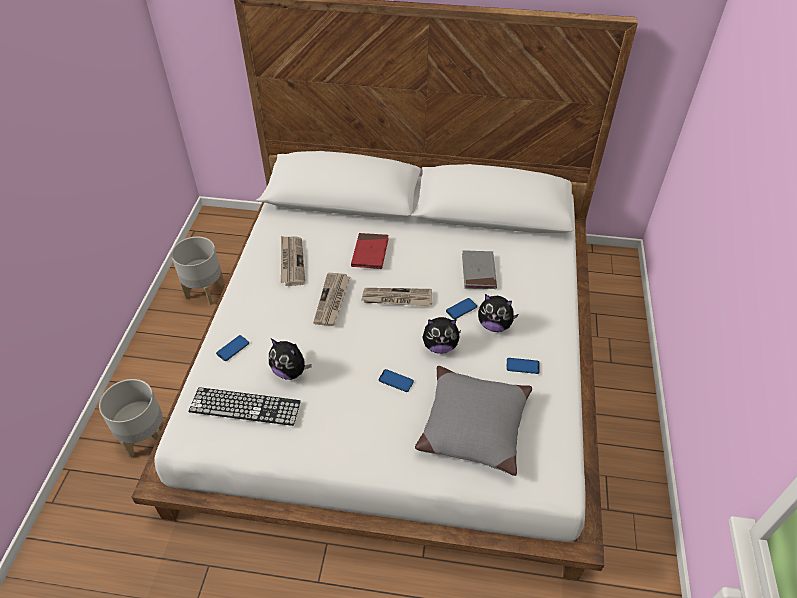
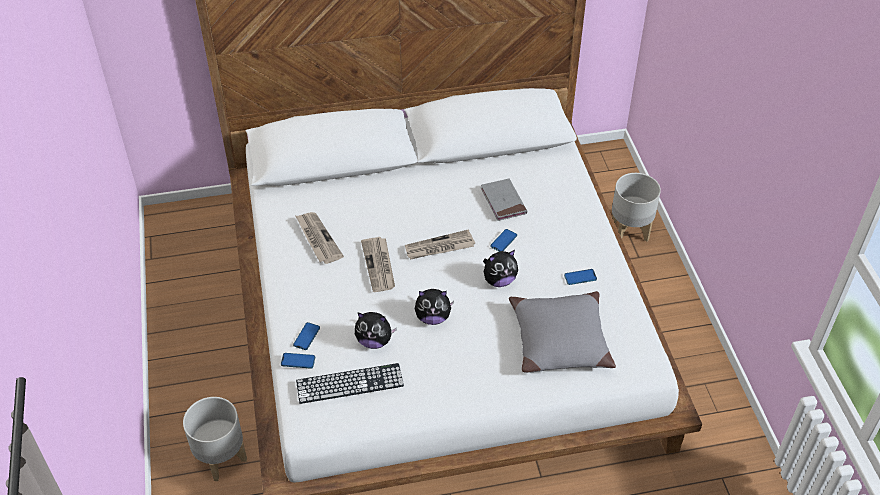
camera: 20 degrees left, 0 degrees up
grey planter [171,237,225,305] -> grey planter moved to [612,173,661,241]
red book [351,233,389,269] -> none
phone [379,369,414,392] -> phone moved to [281,353,315,369]
plush toy [478,294,519,332] -> plush toy moved to [415,289,454,325]

